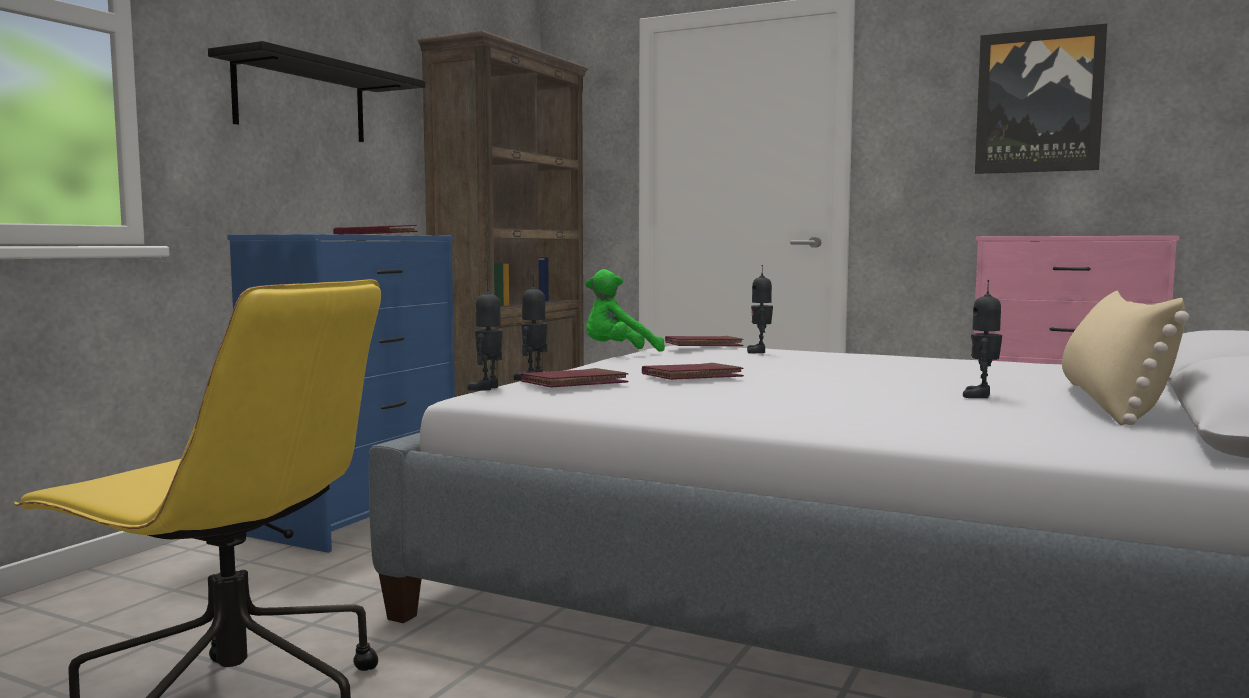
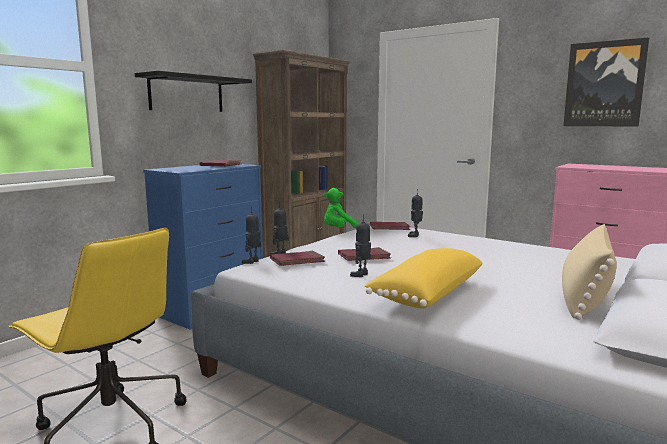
camera: 10 degrees right, 5 degrees up
toy robot [963,280,1002,398] -> toy robot moved to [350,214,371,277]
none -> yellow pillow [365,248,483,309]

